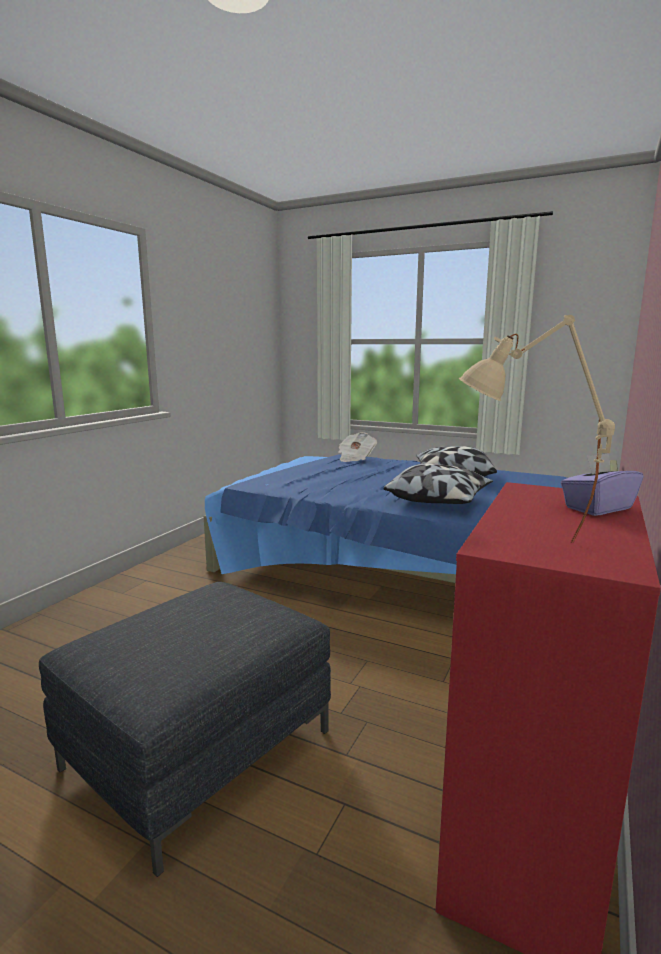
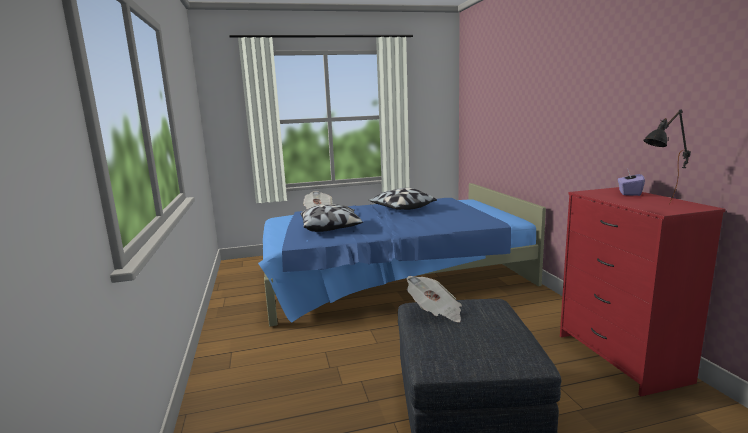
camera: 40 degrees left, 0 degrees up
pillow [384,463,493,504] -> pillow moved to [301,205,363,232]
beige table lamp [459,315,615,543] -> black table lamp [643,110,691,204]
none -> newspaper [407,276,462,322]

